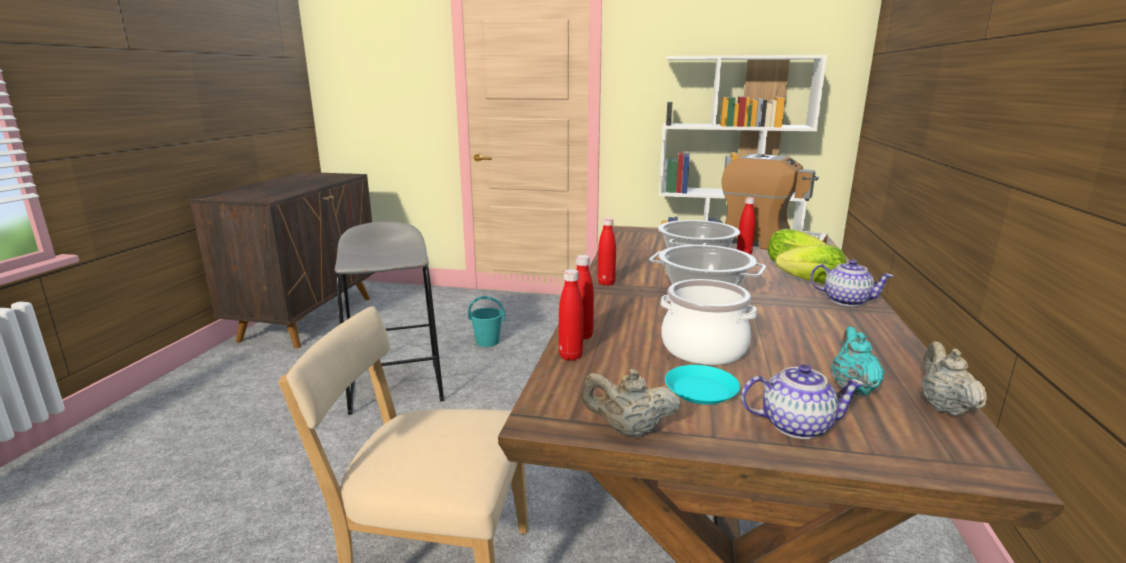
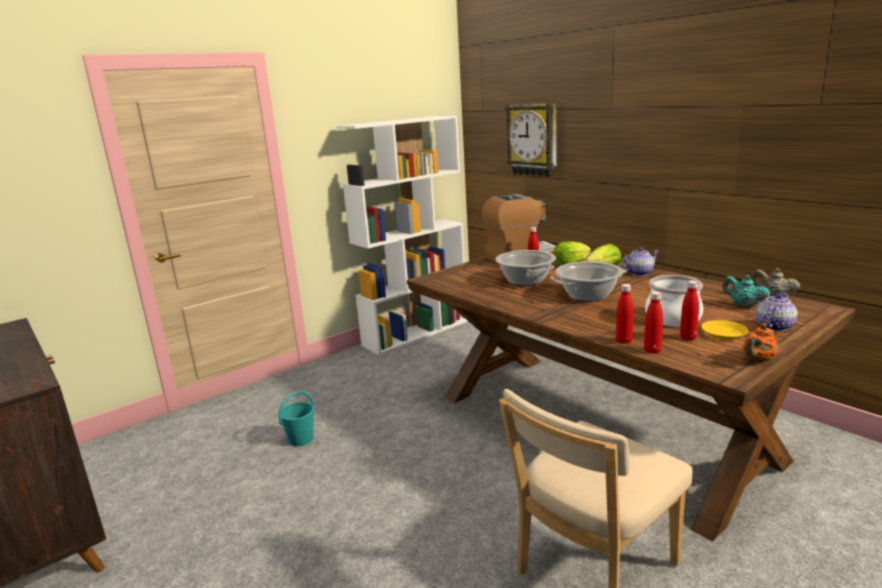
camera: 50 degrees left, 0 degrees up
grey stool [335,222,444,415] -> none
beige teapot [581,369,681,437] -> orange teapot [742,323,778,362]
red bottle [598,217,616,286] -> red bottle moved to [680,280,699,340]
turquoise plate [665,365,740,405] -> yellow plate [701,320,748,340]
none -> wall clock [505,103,557,177]

